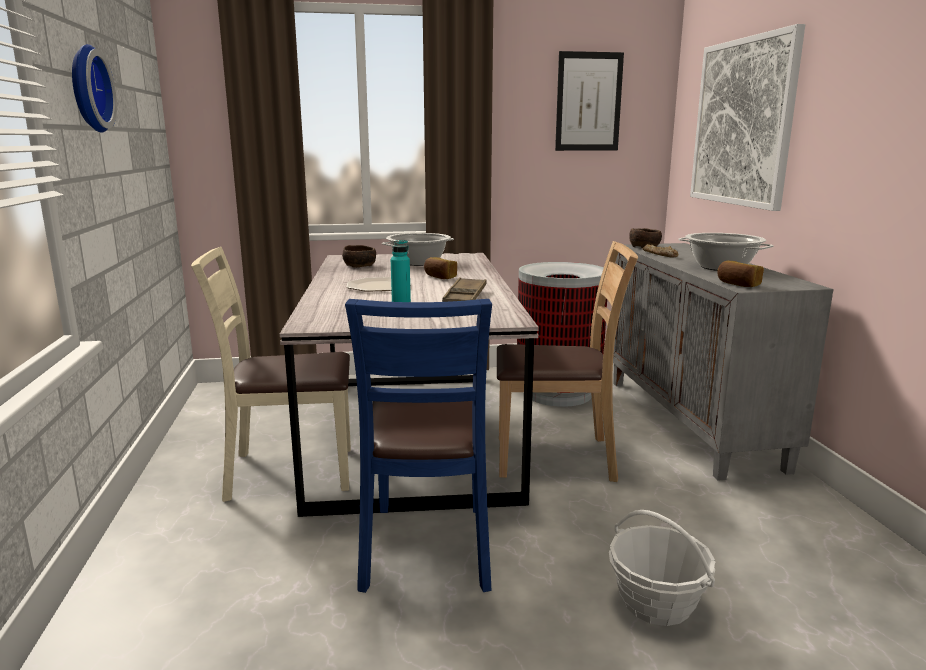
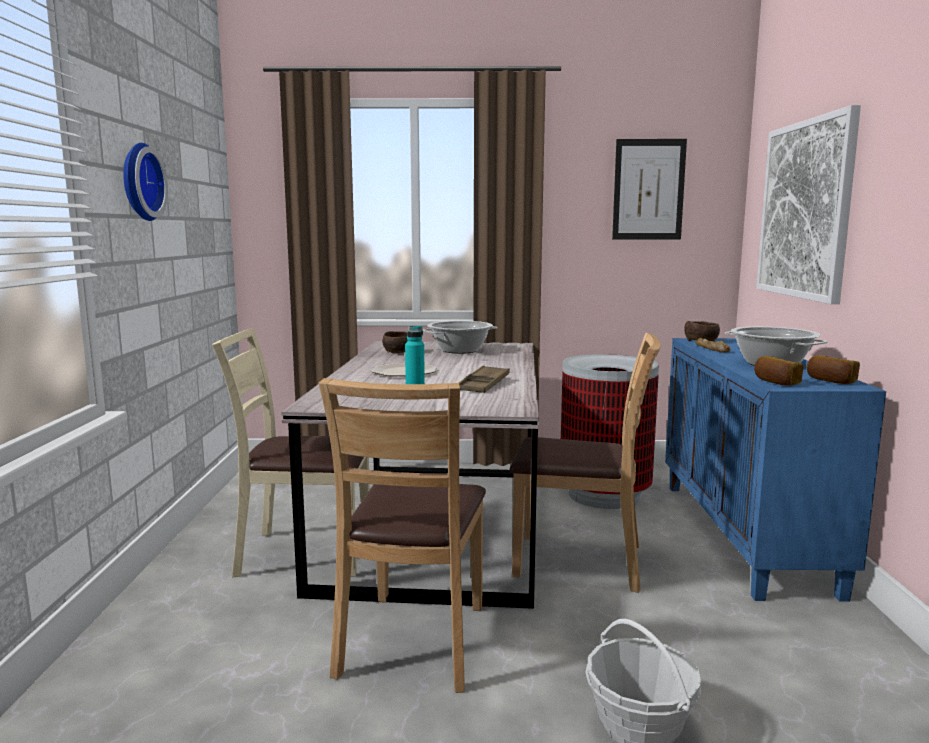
camera: 10 degrees right, 5 degrees down
blue chair [345,299,492,593] -> brown chair [318,378,486,693]
bread [424,257,457,279] -> bread moved to [807,355,860,384]
grey cabinet [613,243,833,481] -> blue cabinet [665,338,886,602]

